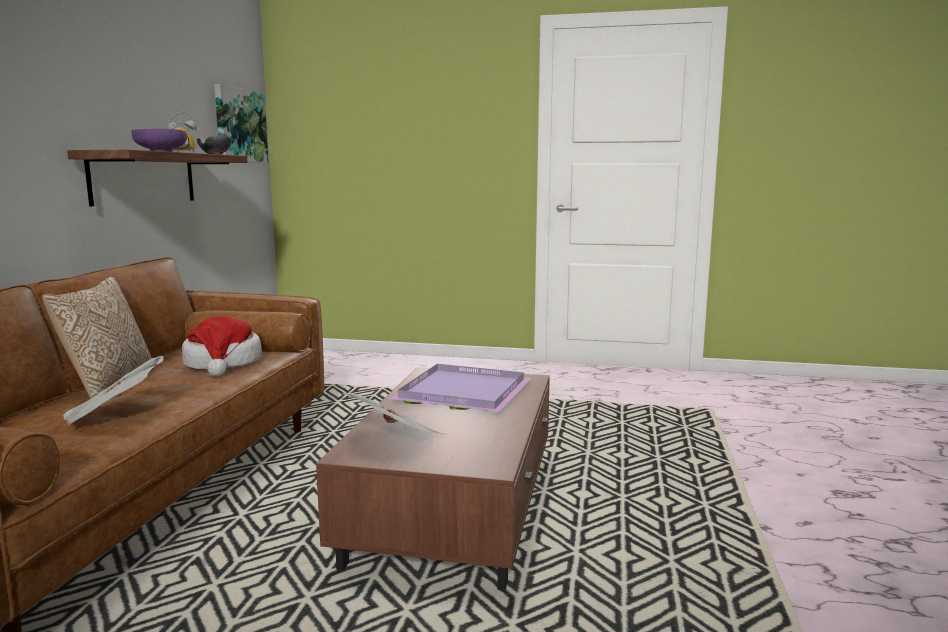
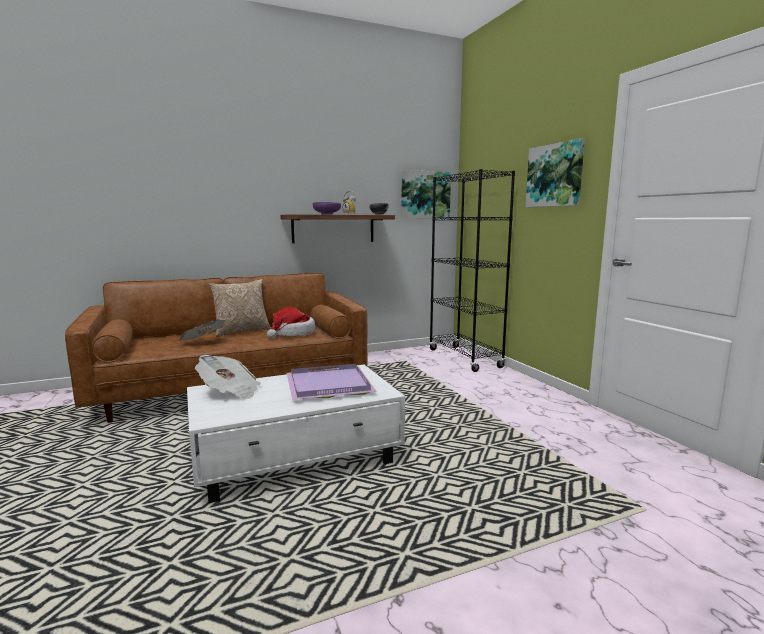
camera: 55 degrees right, 0 degrees up
brown coffee table [316,367,550,591] -> white coffee table [187,365,405,503]
none -> black bookcase [429,169,515,372]
none -> picture [526,138,585,207]

